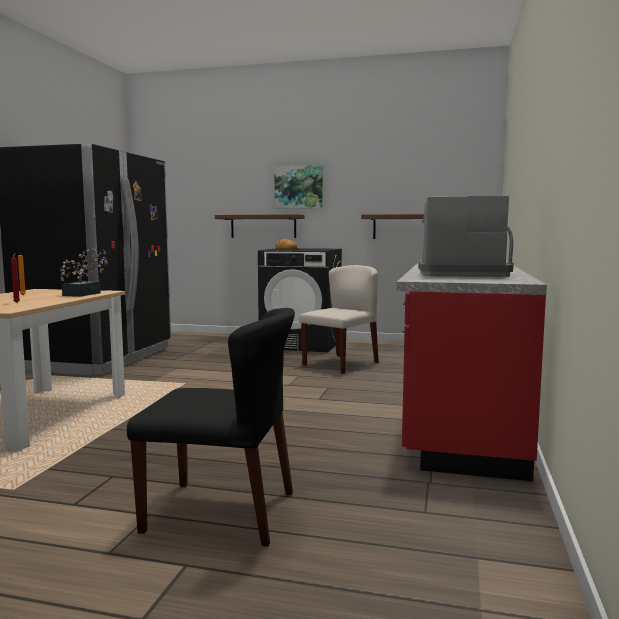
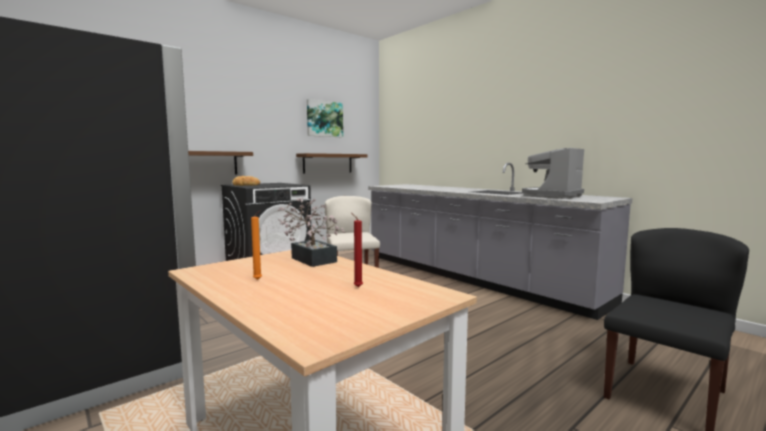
camera: 55 degrees left, 0 degrees up
picture [274,165,323,209] -> picture moved to [307,99,343,137]
red counter [396,225,547,481] -> grey counter [368,163,632,320]

